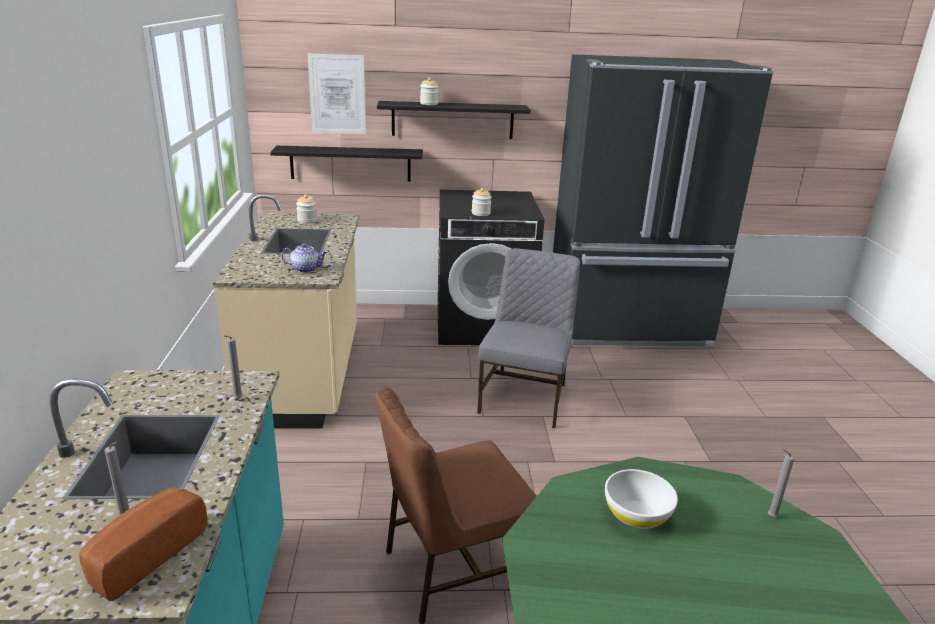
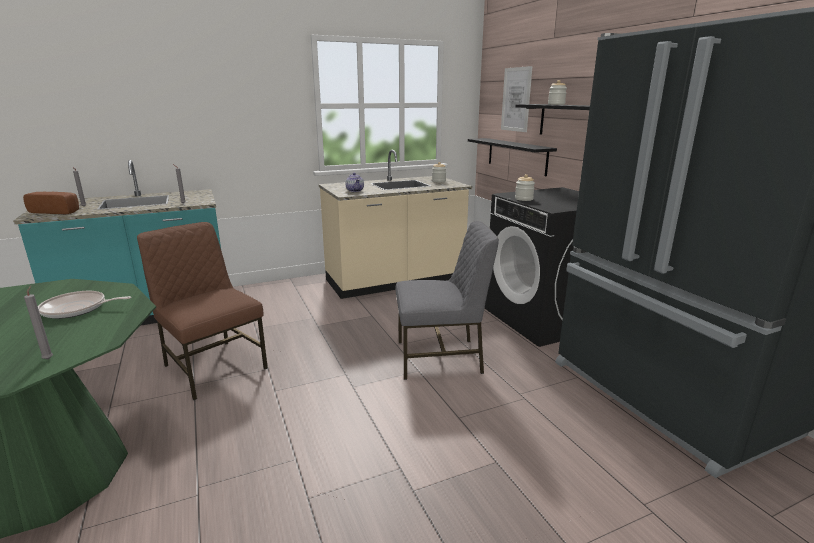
camera: 70 degrees right, 5 degrees down
white bowl [605,469,678,529] -> frying pan [38,291,131,319]

